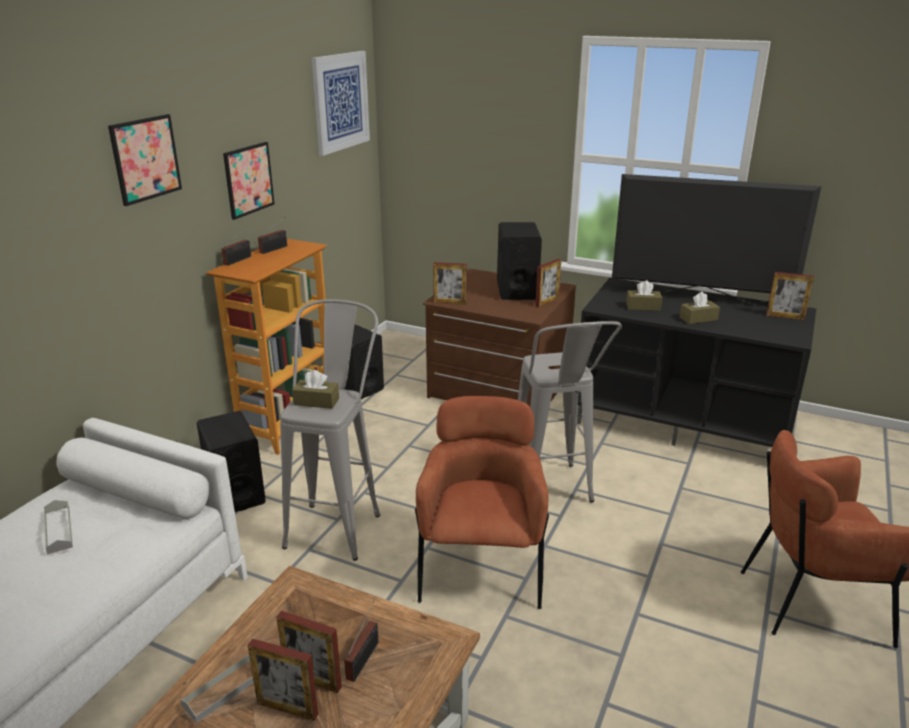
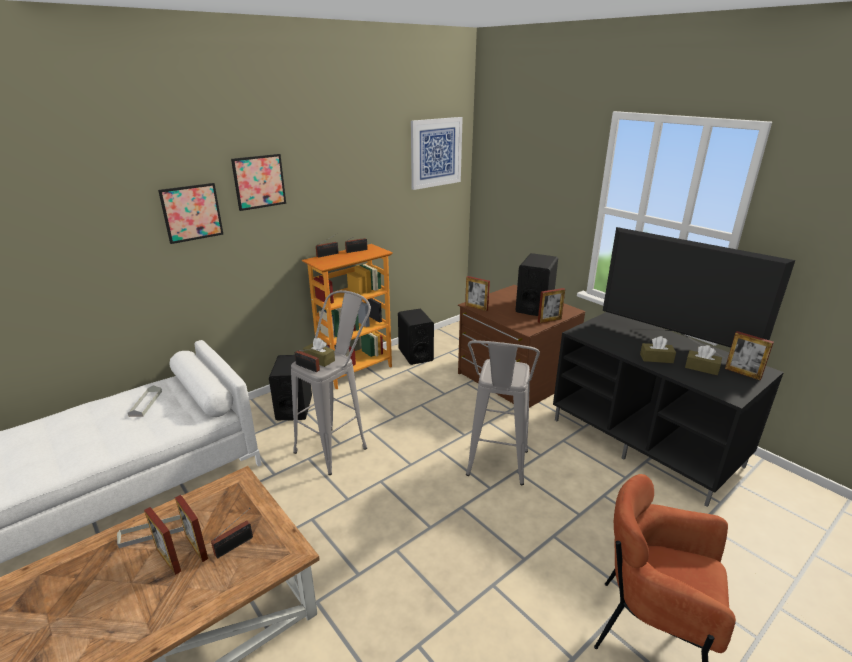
camera: 25 degrees right, 0 degrees up
picture [223,142,275,220] -> picture moved to [158,183,223,244]
brown armchair [415,396,549,609] -> none
brown tissue box [626,281,662,311] -> brown tissue box moved to [685,345,722,375]
none -> radio [295,349,320,372]

